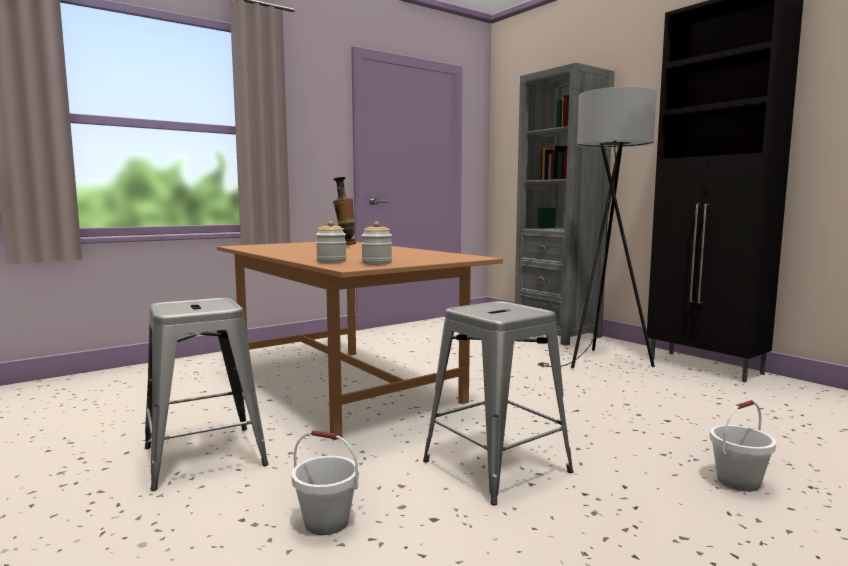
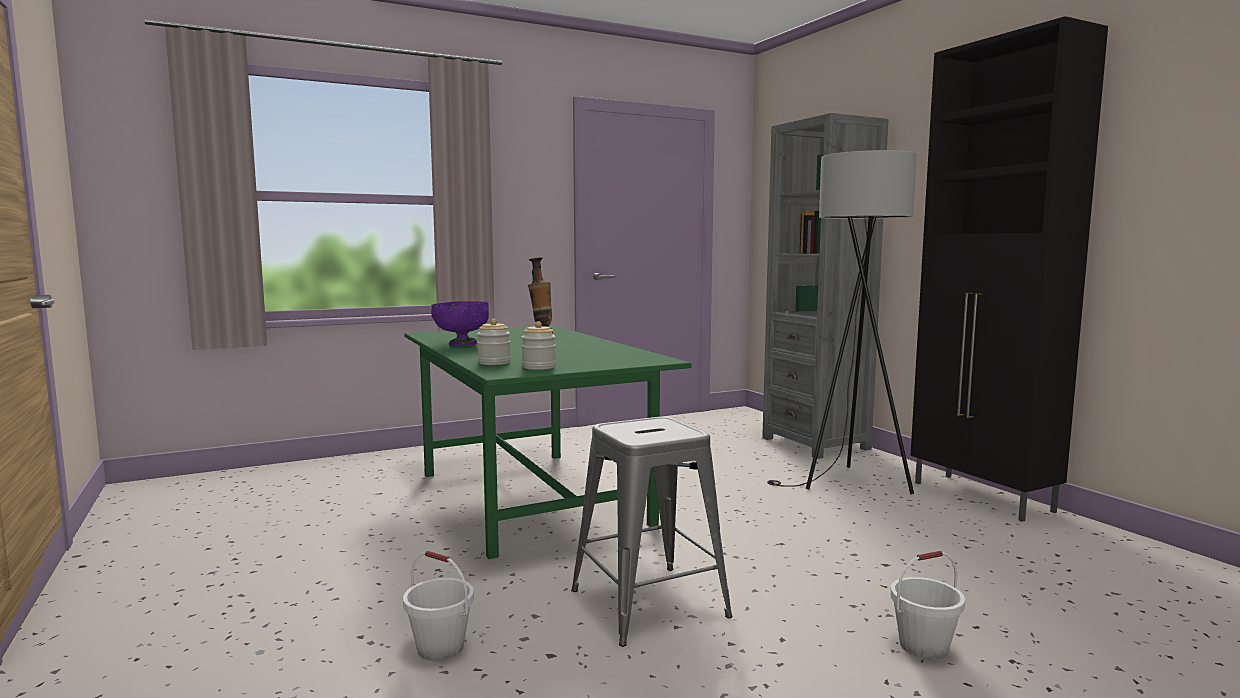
camera: 10 degrees right, 0 degrees up
grey stool [145,298,269,491] -> none
brown dining table [217,242,503,440] -> green dining table [404,325,692,559]
none -> purple bowl [431,301,489,346]

